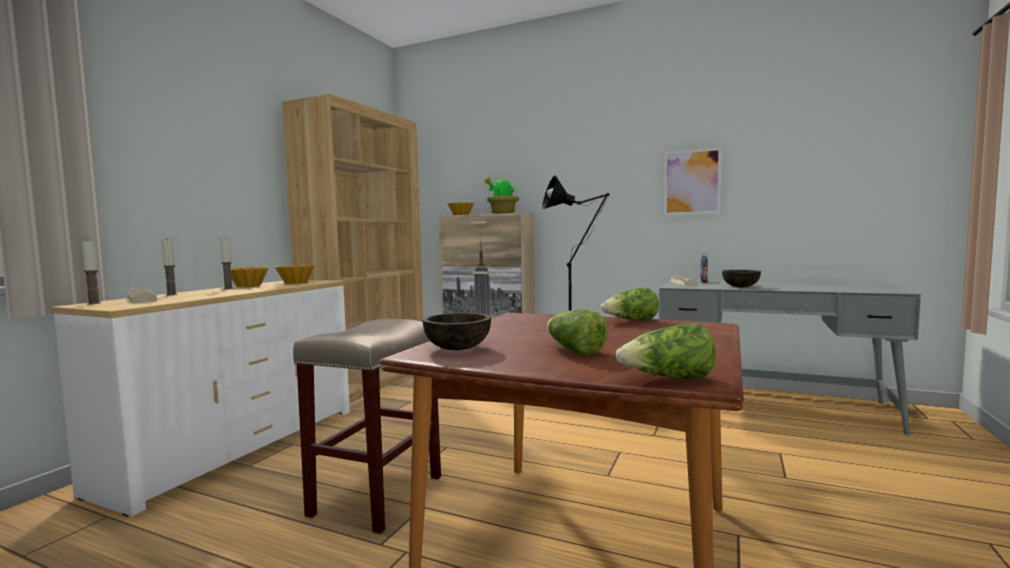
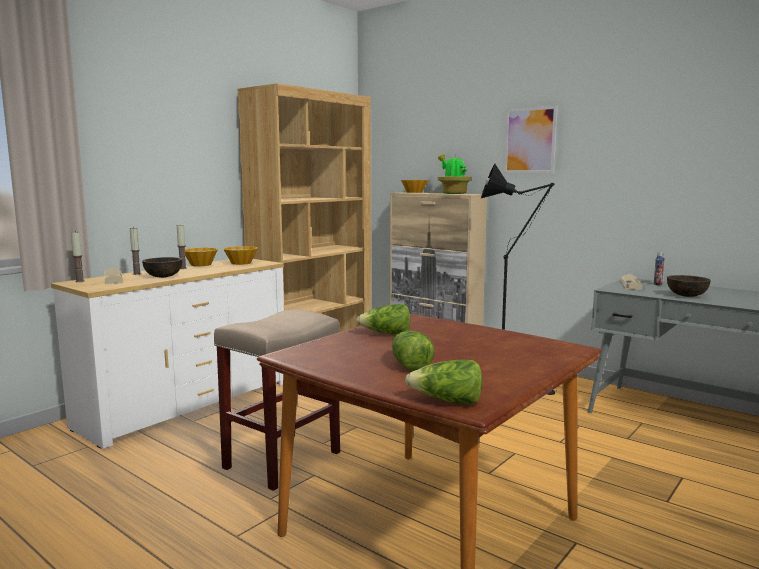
camera: 15 degrees right, 5 degrees up
brown bowl [422,313,491,350] -> brown bowl moved to [142,257,182,278]
lettuce [601,288,659,321] -> lettuce moved to [356,304,410,335]
picture [664,147,722,216] -> picture moved to [504,106,558,173]

